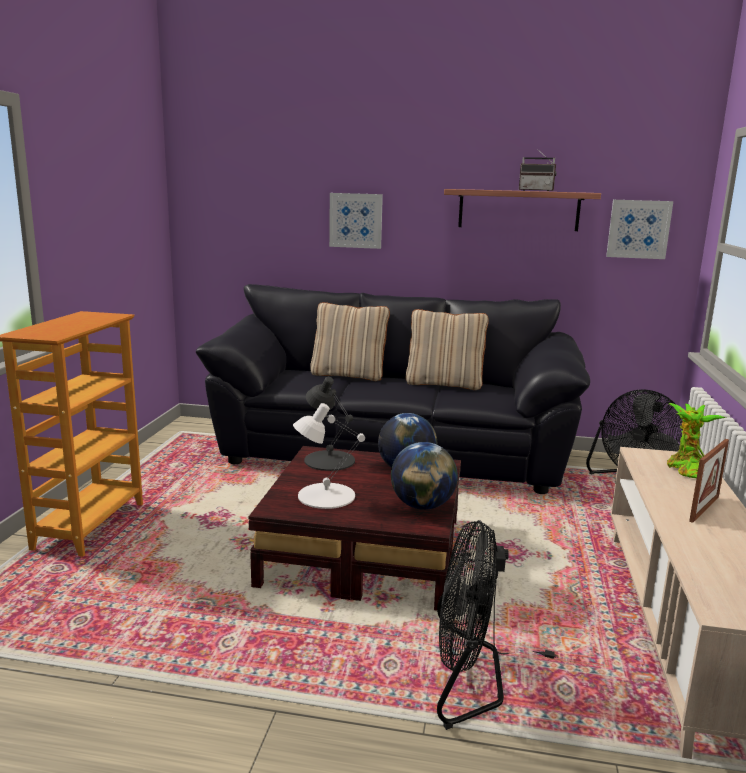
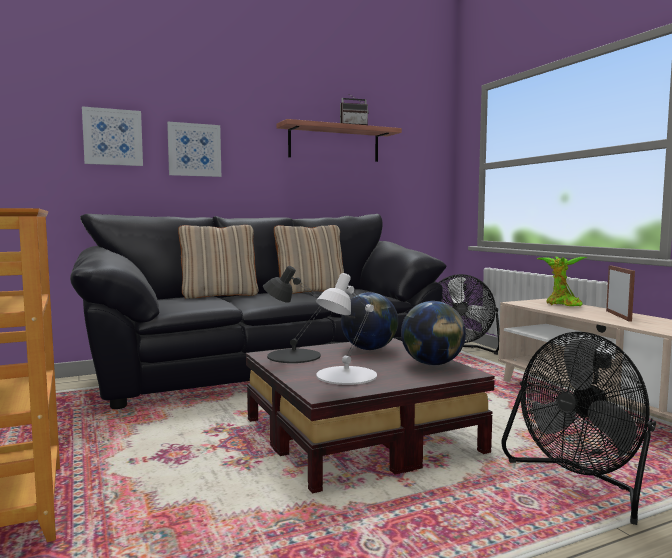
camera: 35 degrees left, 10 degrees down
picture [606,200,673,259] -> picture moved to [82,106,143,166]

